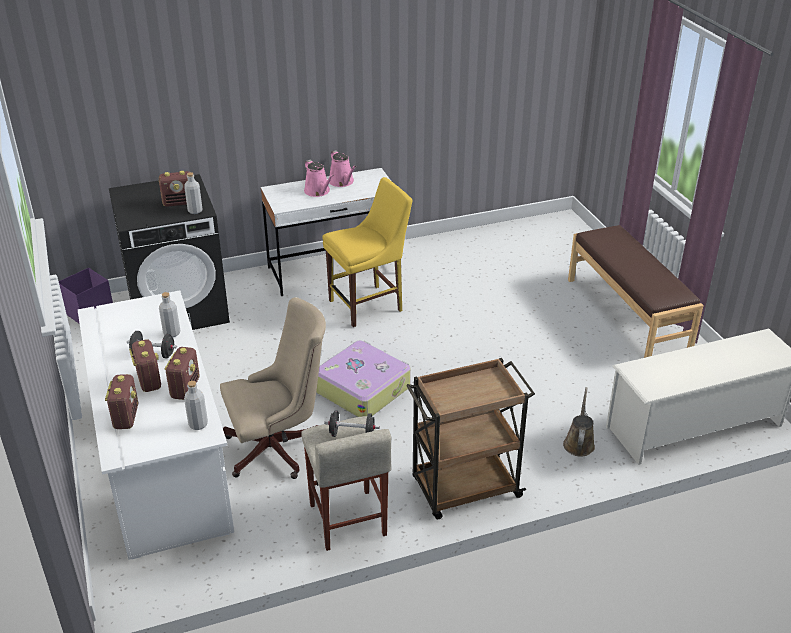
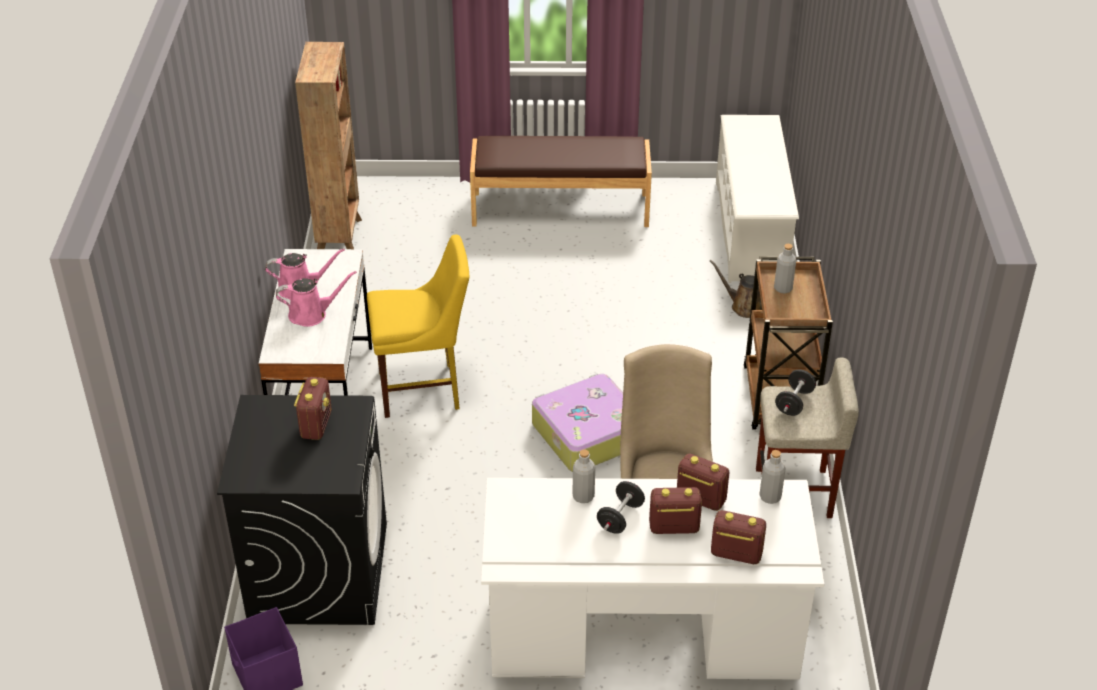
camera: 70 degrees left, 5 degrees up
grey bottle [184,172,202,214] -> grey bottle moved to [774,244,796,293]
yellow chair [322,177,412,327] -> yellow chair turned 90 degrees clockwise [367,235,469,418]
none -> brown bookcase [295,42,362,249]

